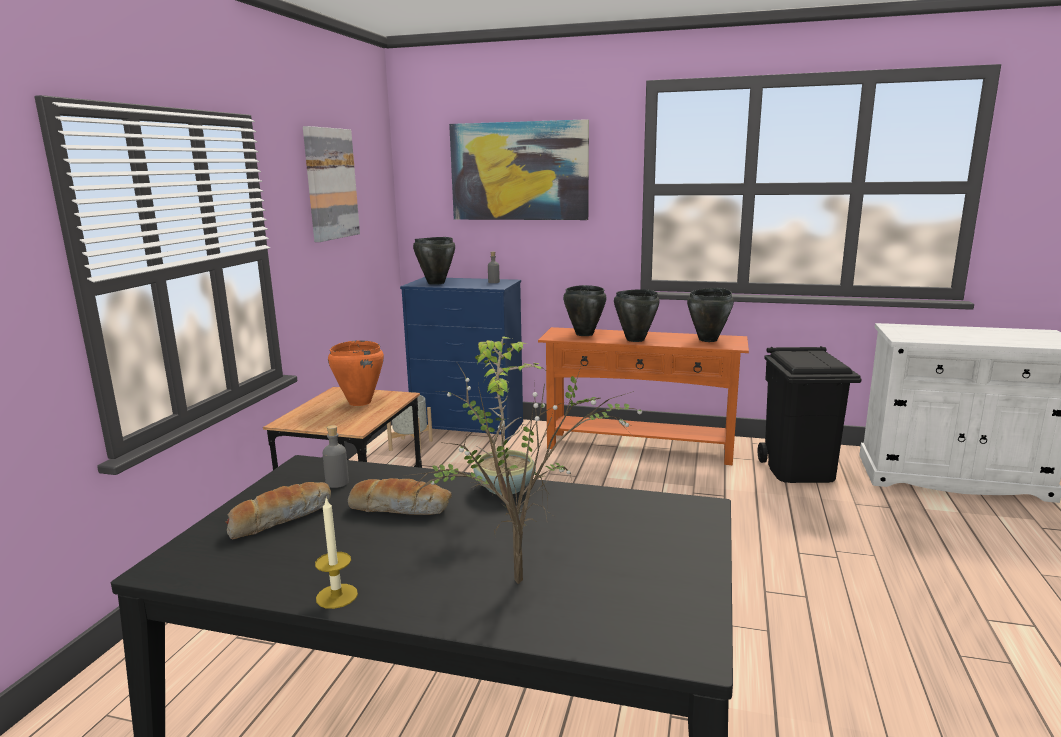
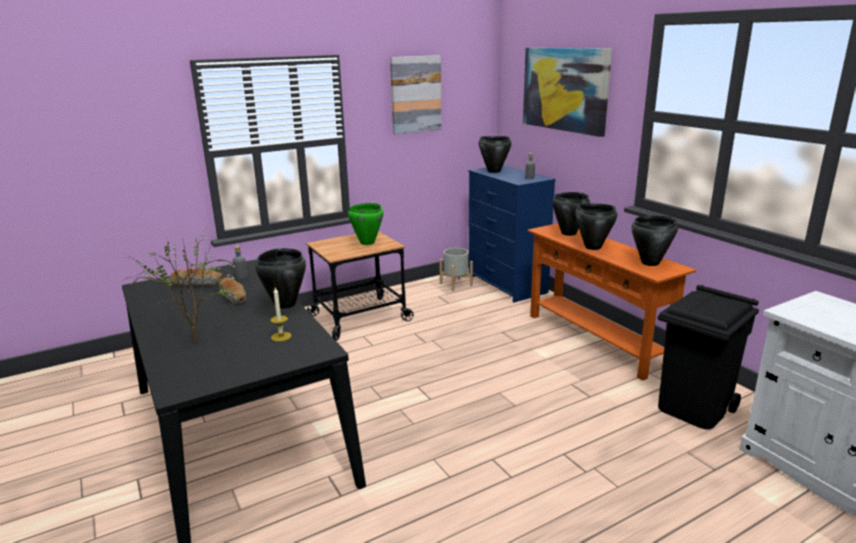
camera: 45 degrees right, 5 degrees up
candle [315,497,358,609] -> candle moved to [270,288,292,342]
orange cooking pot [328,340,384,406] -> green cooking pot [348,203,383,245]
potted plant [473,337,545,495] -> black cooking pot [255,248,306,309]

